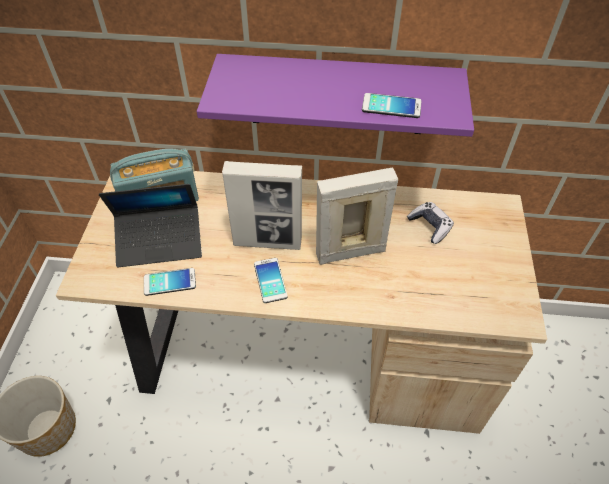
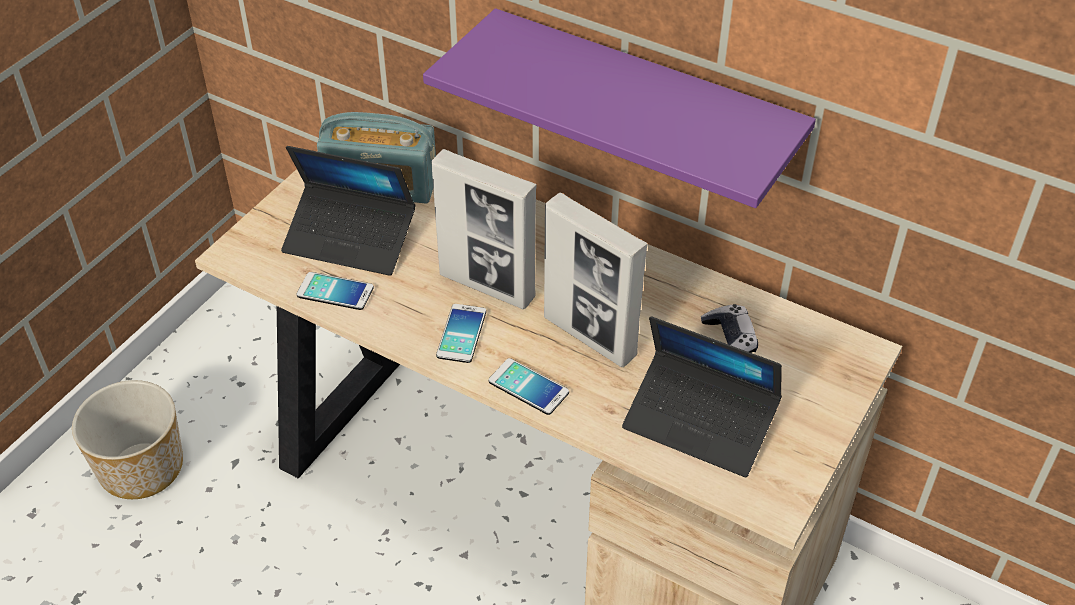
camera: 25 degrees right, 5 degrees down
picture frame [316,168,398,265] -> picture frame turned 150 degrees counterclockwise [544,193,648,367]
phone [362,93,421,118] -> phone moved to [488,358,569,415]
none -> laptop [622,316,782,477]

